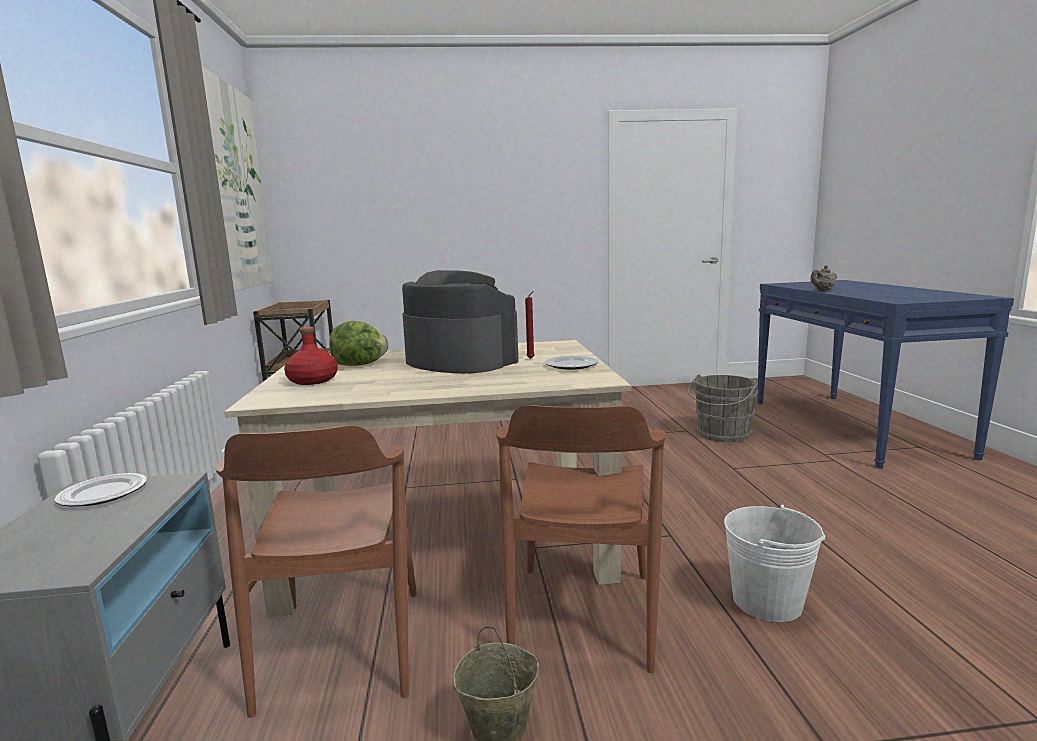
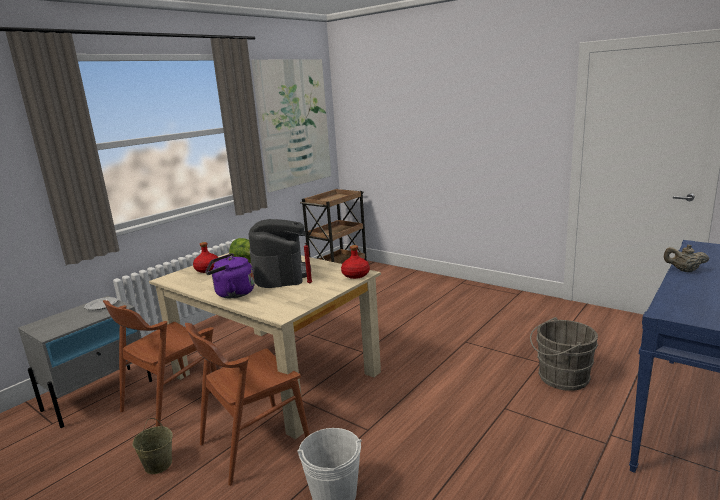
camera: 45 degrees right, 5 degrees up
plate [545,356,599,370] -> none
none -> purple kettle [205,254,255,298]
none -> red bottle [341,245,370,279]

